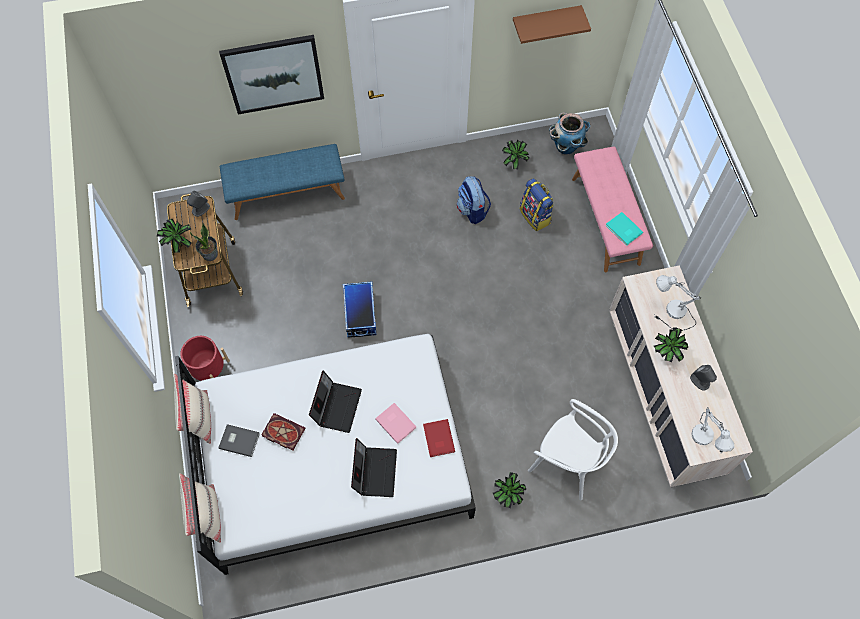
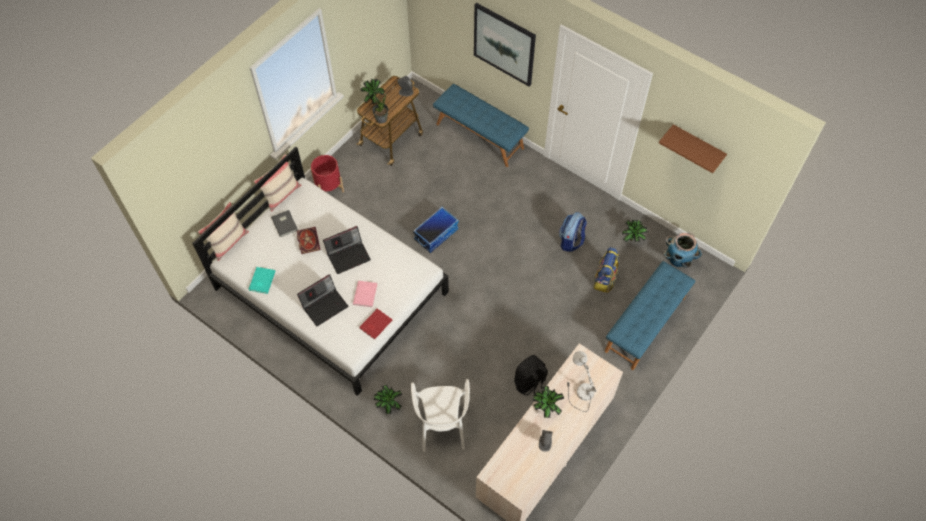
camera: 50 degrees right, 5 degrees down
pink bench [572,147,653,272] -> blue bench [605,261,695,370]
turquoise book [606,212,643,246] -> turquoise book moved to [249,267,275,294]
white table lamp [691,408,734,454] -> none
none -> black backpack [514,355,548,395]

